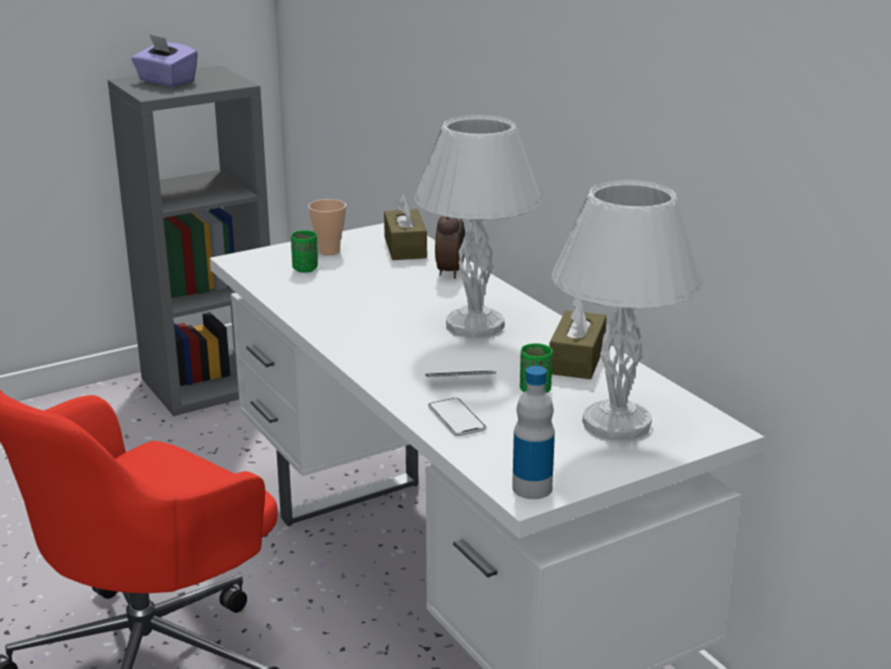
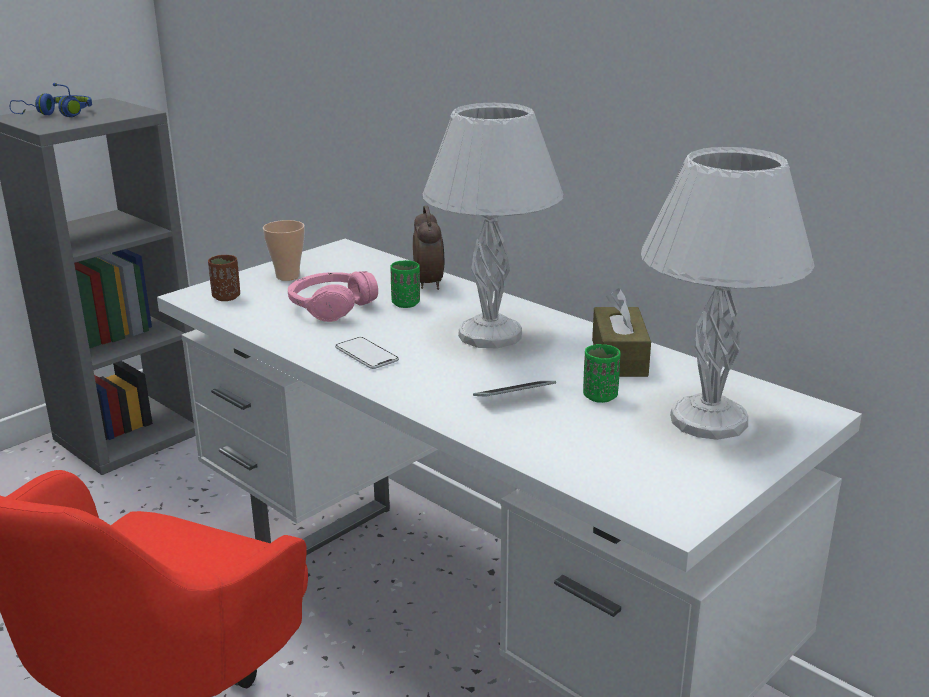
camera: 15 degrees left, 0 degrees up
purple tissue box [131,34,198,87] -> blue headphones [9,83,92,117]
green cup [291,230,318,273] -> green cup moved to [390,260,420,308]
brown tissue box [384,194,427,260] -> none
phone [428,398,487,436] -> phone moved to [335,337,399,369]
bottle [512,366,555,499] -> none
none -> brown cup [208,255,240,301]
none -> pink headphones [288,271,378,322]

